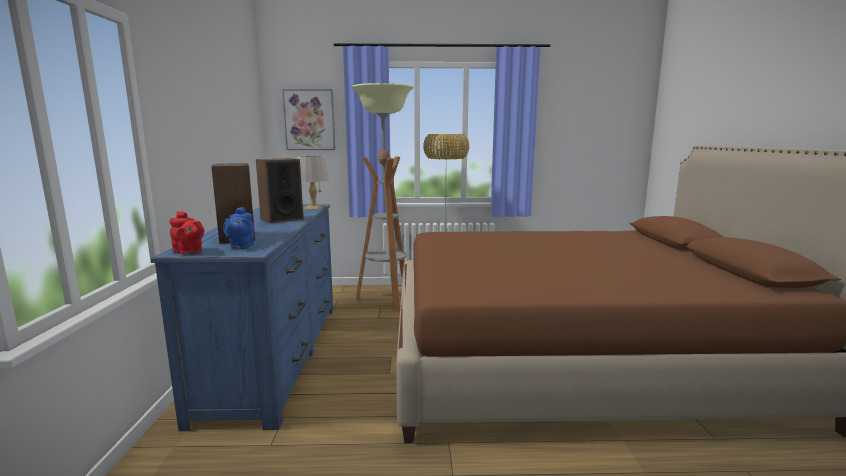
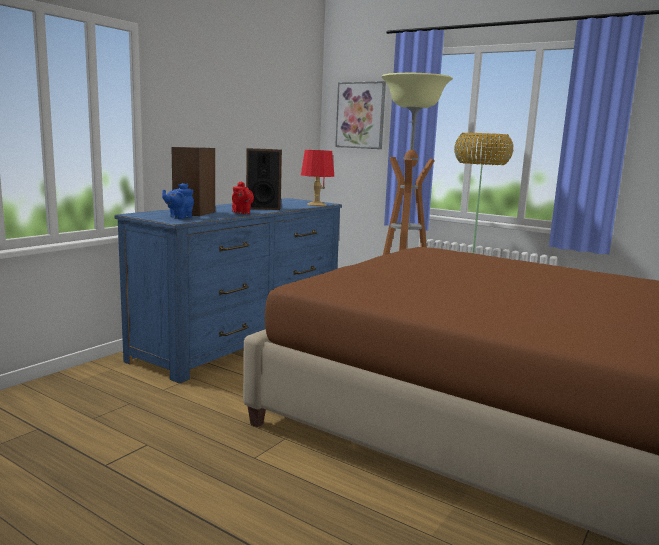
camera: 35 degrees right, 0 degrees up
red teapot [170,211,204,254] -> red teapot moved to [232,181,254,214]
grey table lamp [297,156,329,210] -> red table lamp [301,150,334,206]

